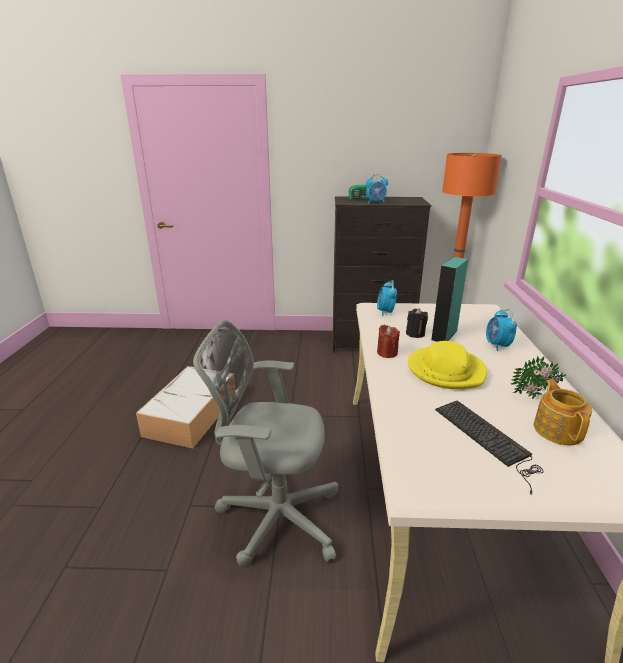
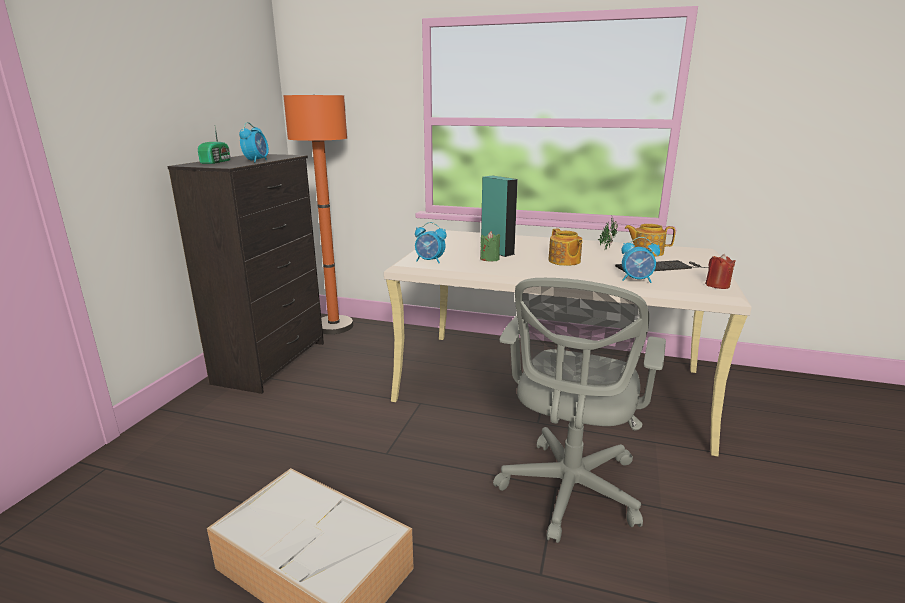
camera: 75 degrees left, 5 degrees down
red candle [377,325,400,358] -> red candle moved to [705,254,736,289]
black candle [406,309,428,338] -> green candle [480,231,500,261]
yellow hat [408,341,487,389] -> teapot [548,229,583,266]
alarm clock [486,309,517,351] -> alarm clock moved to [621,237,660,283]

